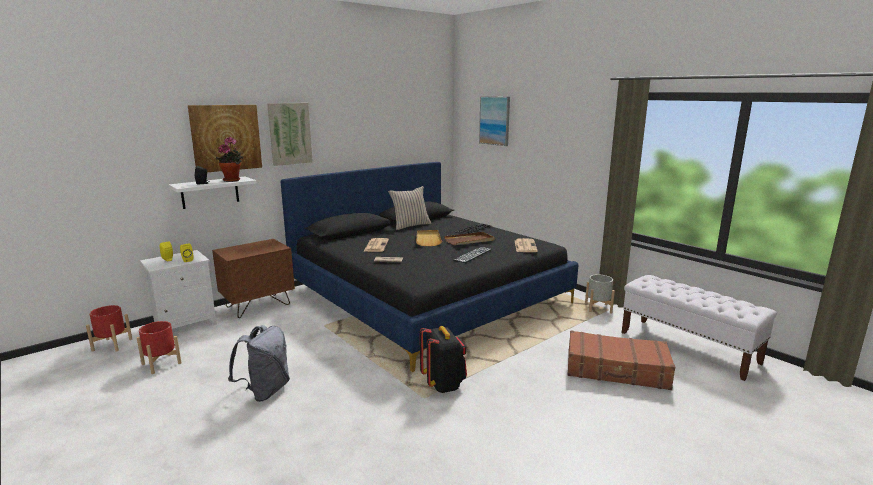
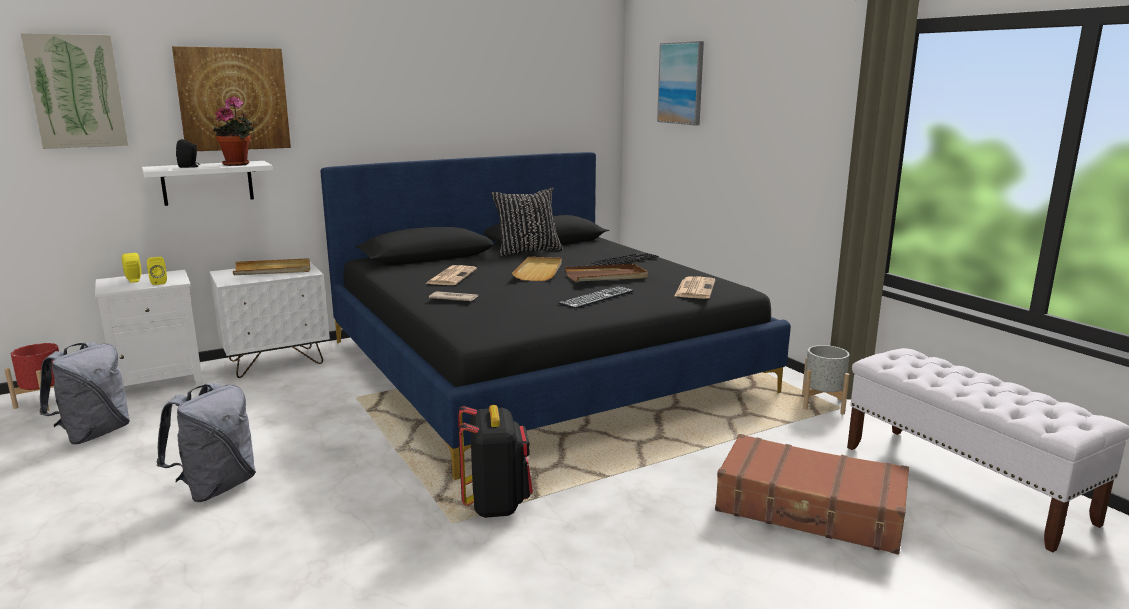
camera: 10 degrees right, 0 degrees up
red planter [137,321,181,374] -> grey backpack [39,342,130,445]
brown nightstand [212,239,295,318] -> white nightstand [209,262,330,378]
picture [267,103,313,166] -> picture moved to [21,33,128,149]
beige pillow [388,186,431,230] -> black pillow [491,188,563,256]
none -> beige tray [233,258,310,275]

